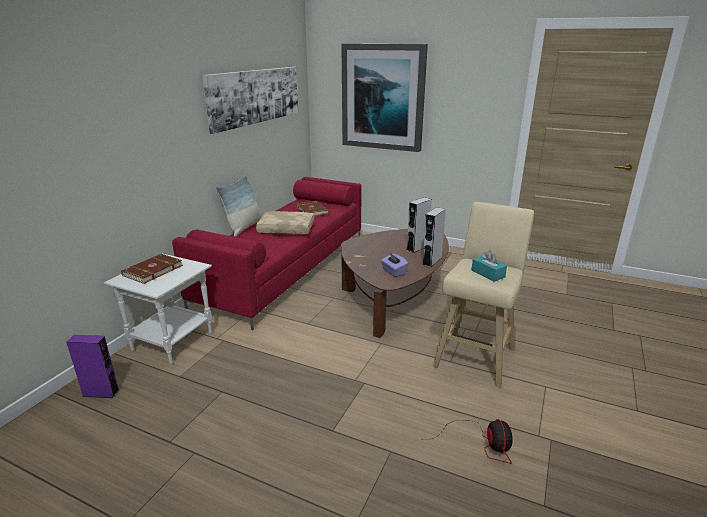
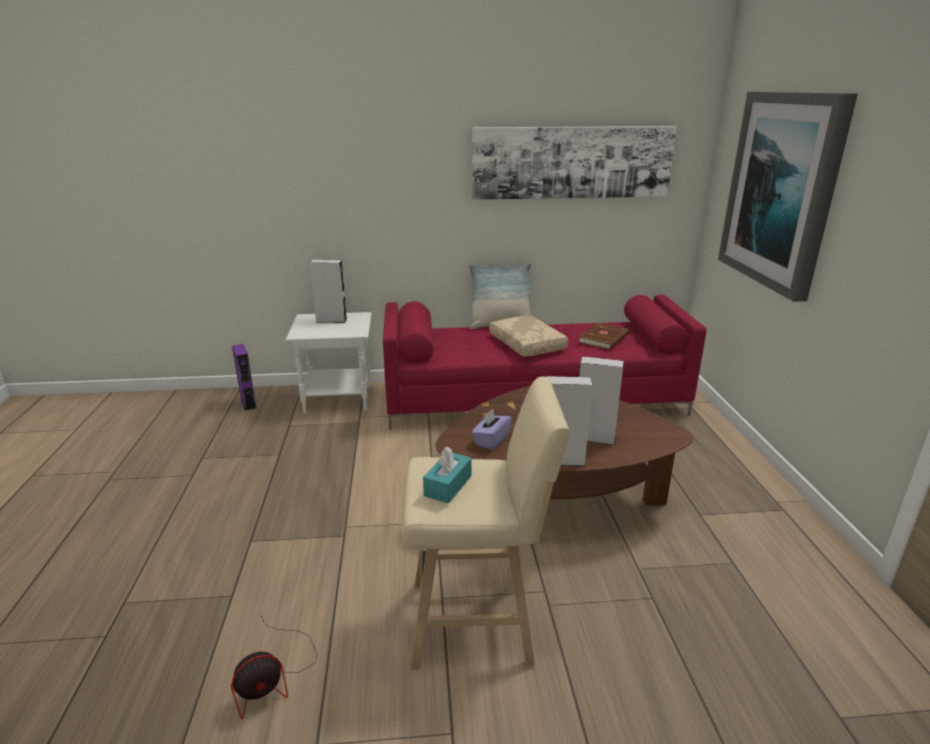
camera: 60 degrees right, 0 degrees up
brown book [121,254,183,284] -> grey speaker [310,260,347,323]

